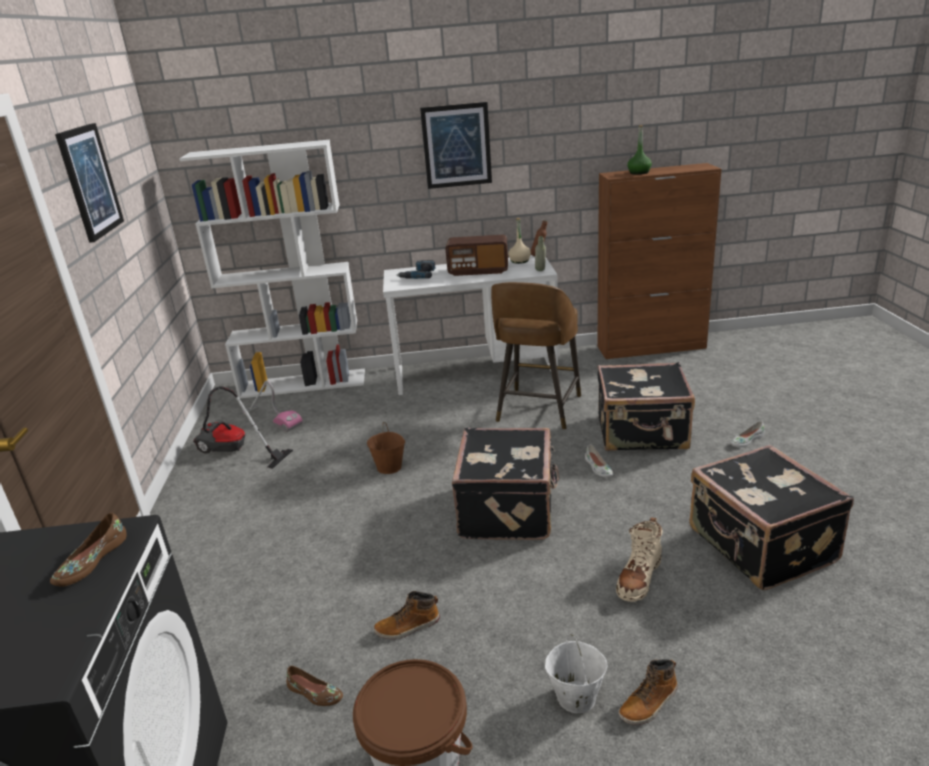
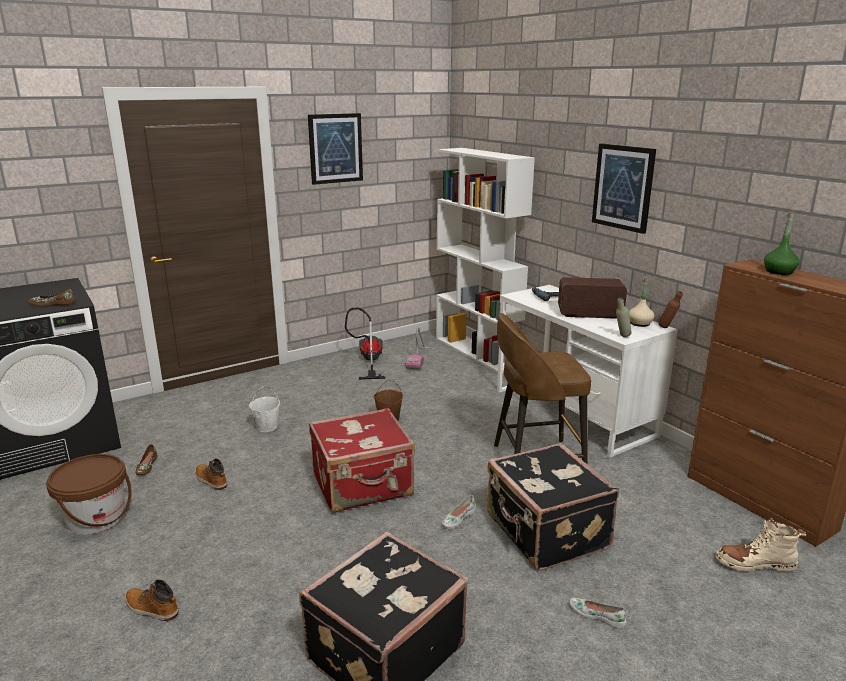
camera: 60 degrees right, 5 degrees down
radio [446,235,508,276] -> radio turned 120 degrees clockwise [558,277,627,319]
black suitcase [452,428,559,540] -> red suitcase [309,407,415,513]
white bucket [545,634,607,713] -> white bucket moved to [249,387,280,432]
beige boot [616,517,663,602] -> beige boot moved to [716,517,807,572]

